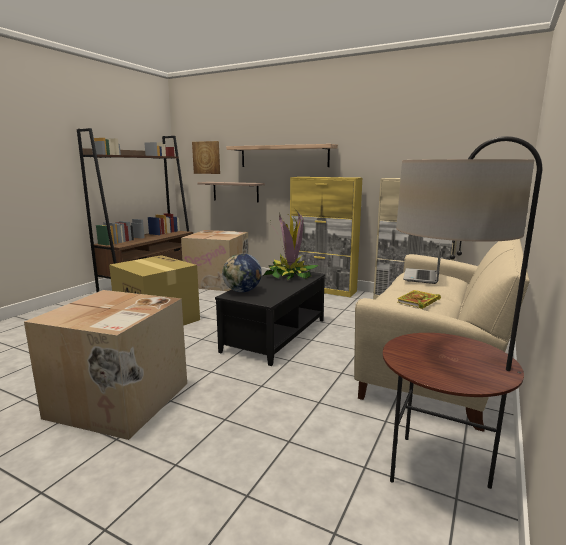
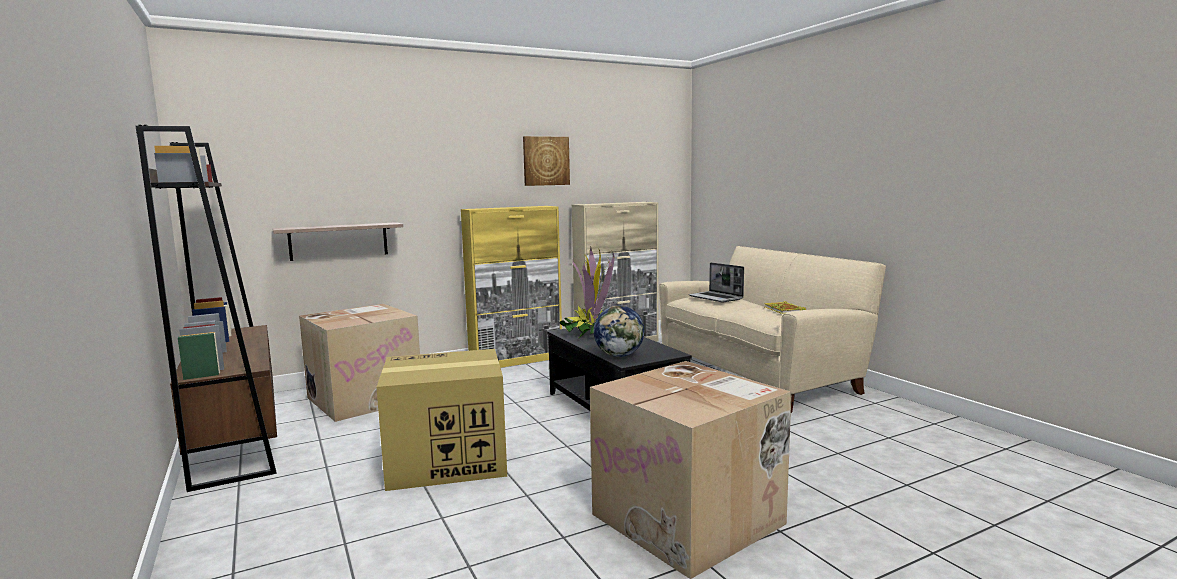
camera: 55 degrees left, 5 degrees down
picture [192,141,220,174] -> picture moved to [523,136,570,186]
shelf [226,144,338,167] -> none
floor lamp [383,136,542,489] -> none

